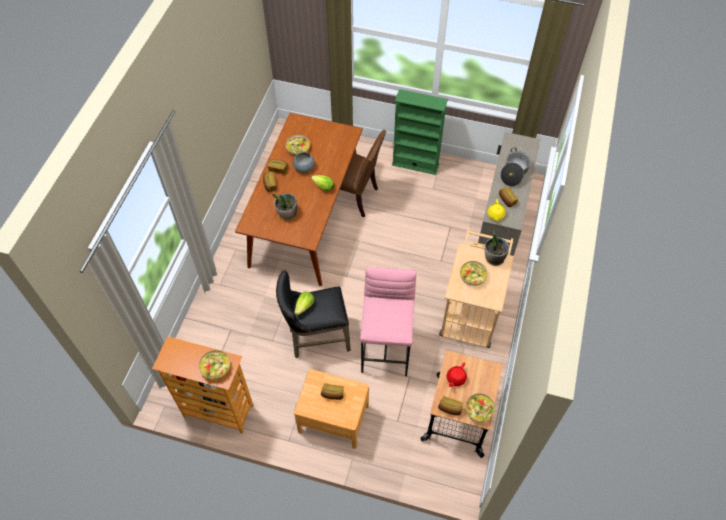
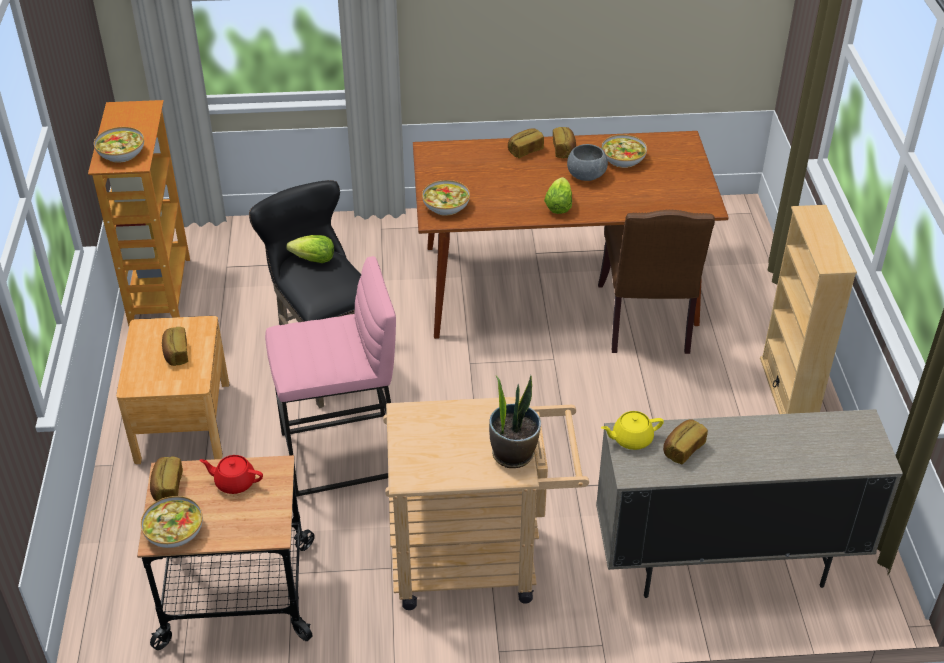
camera: 70 degrees right, 15 degrees down
potted plant [273,193,297,221] -> none
green bookcase [392,89,448,175] -> beige bookcase [760,205,857,414]
bowl [460,261,488,286] -> bowl moved to [422,180,470,216]
cooking pot [500,147,531,187] -> none

